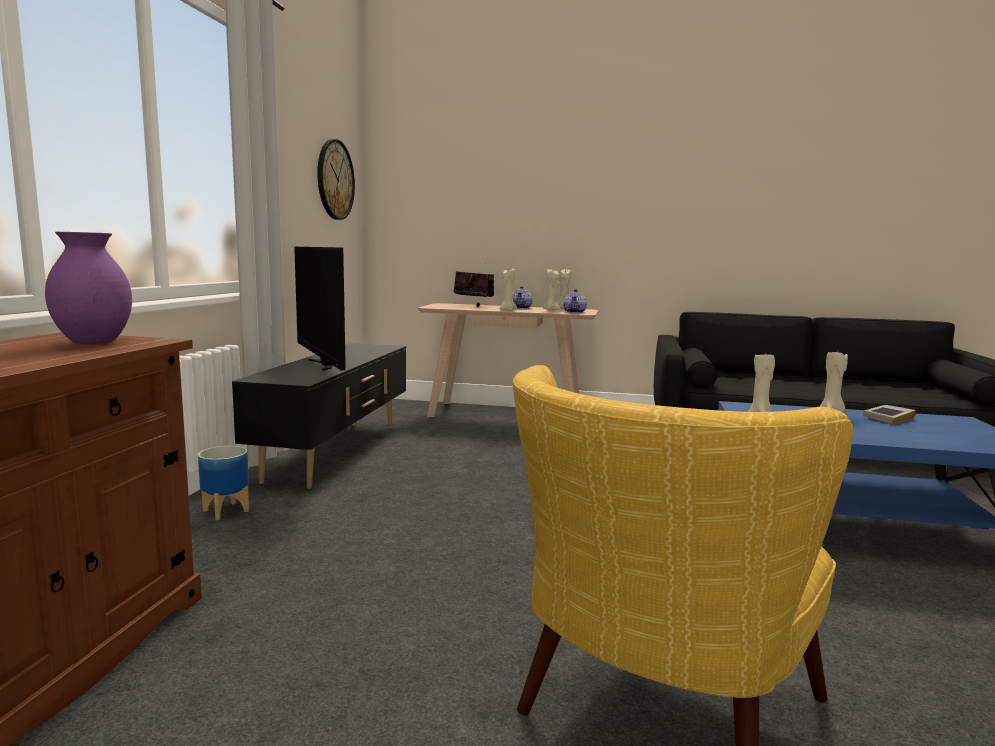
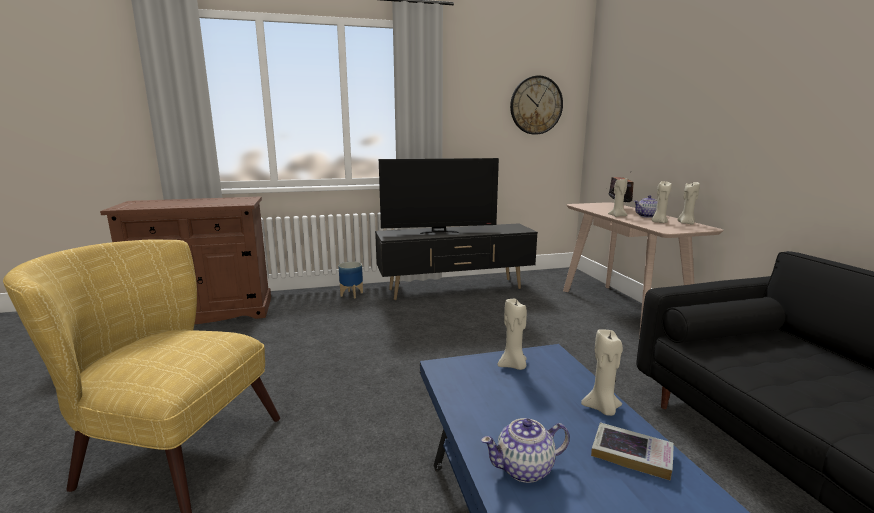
camera: 65 degrees right, 5 degrees up
purple vase [45,232,132,345] -> none
television [294,247,346,370] -> television turned 135 degrees counterclockwise [379,158,499,234]
teapot [563,289,587,313] -> teapot moved to [481,418,570,483]

